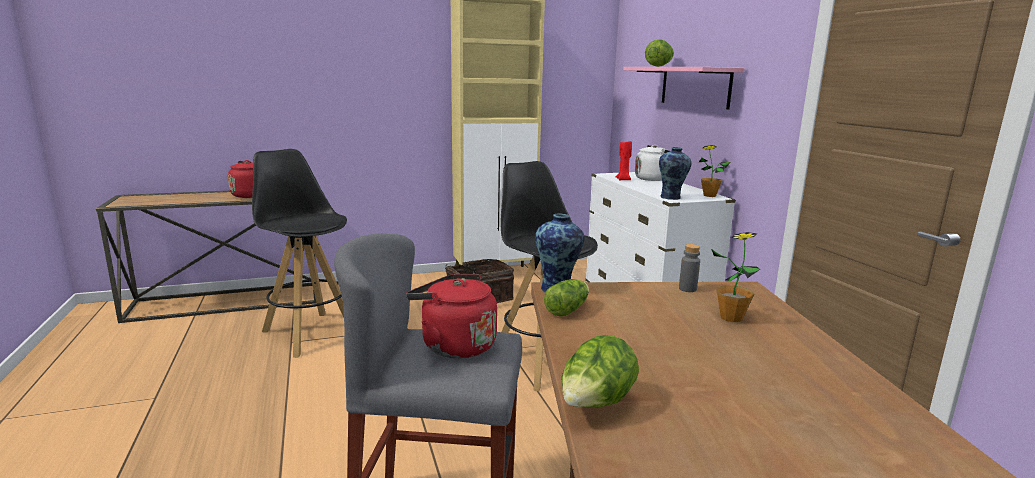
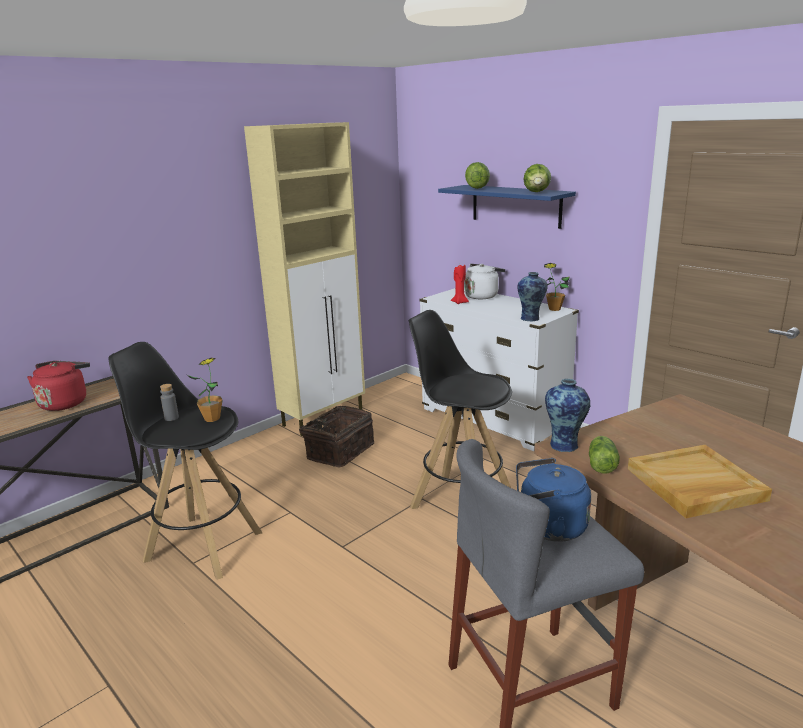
camera: 25 degrees left, 5 degrees up
red kettle [406,274,497,358] -> blue kettle [516,458,591,542]
lettuce [562,335,639,408] -> lettuce moved to [523,164,551,192]
pink shelf [623,67,745,109] -> blue shelf [438,185,576,229]
grey bottle [679,244,700,292] -> grey bottle moved to [160,384,179,421]
potted plant [711,232,760,322] -> potted plant moved to [187,358,223,422]
none -> beige tray [628,445,772,518]

